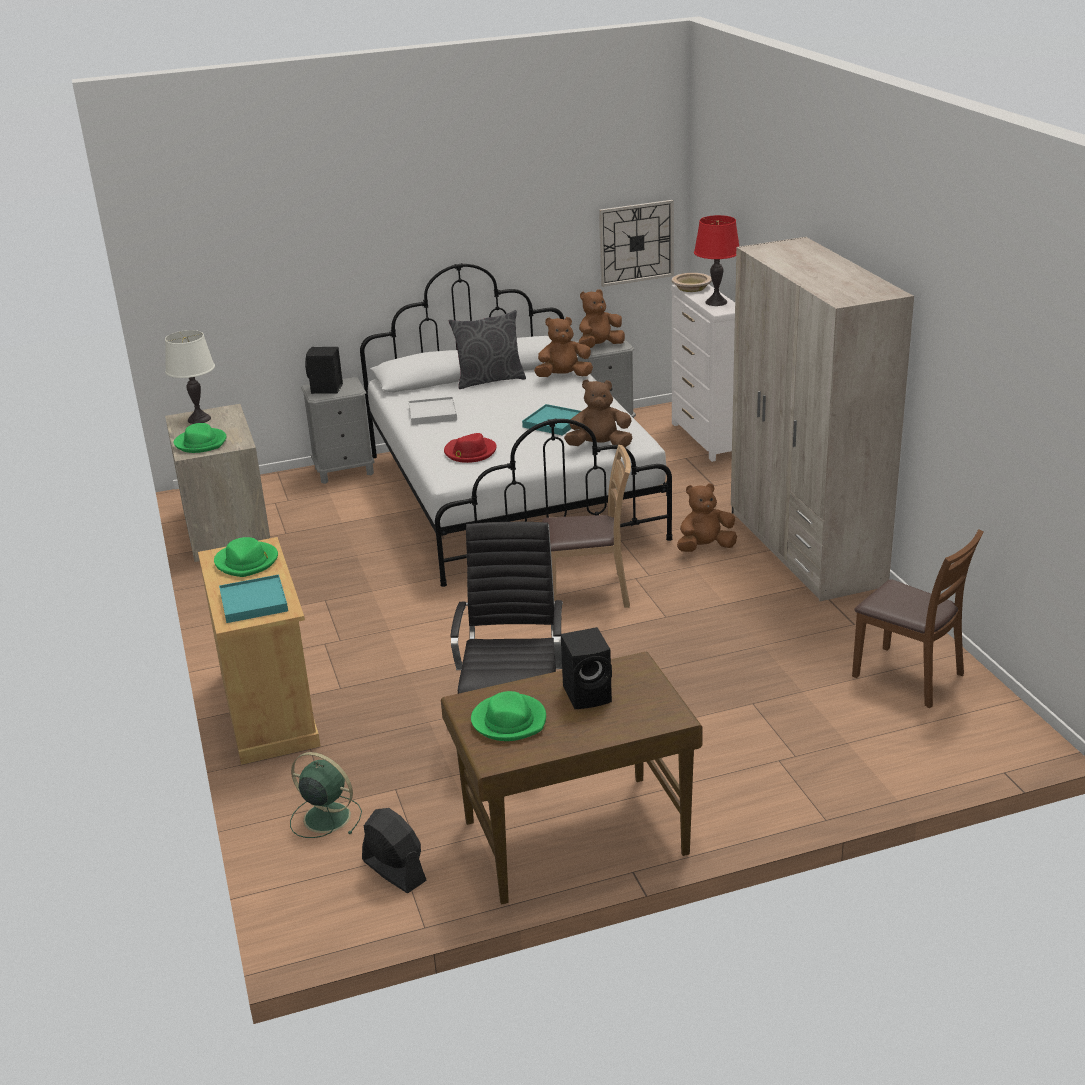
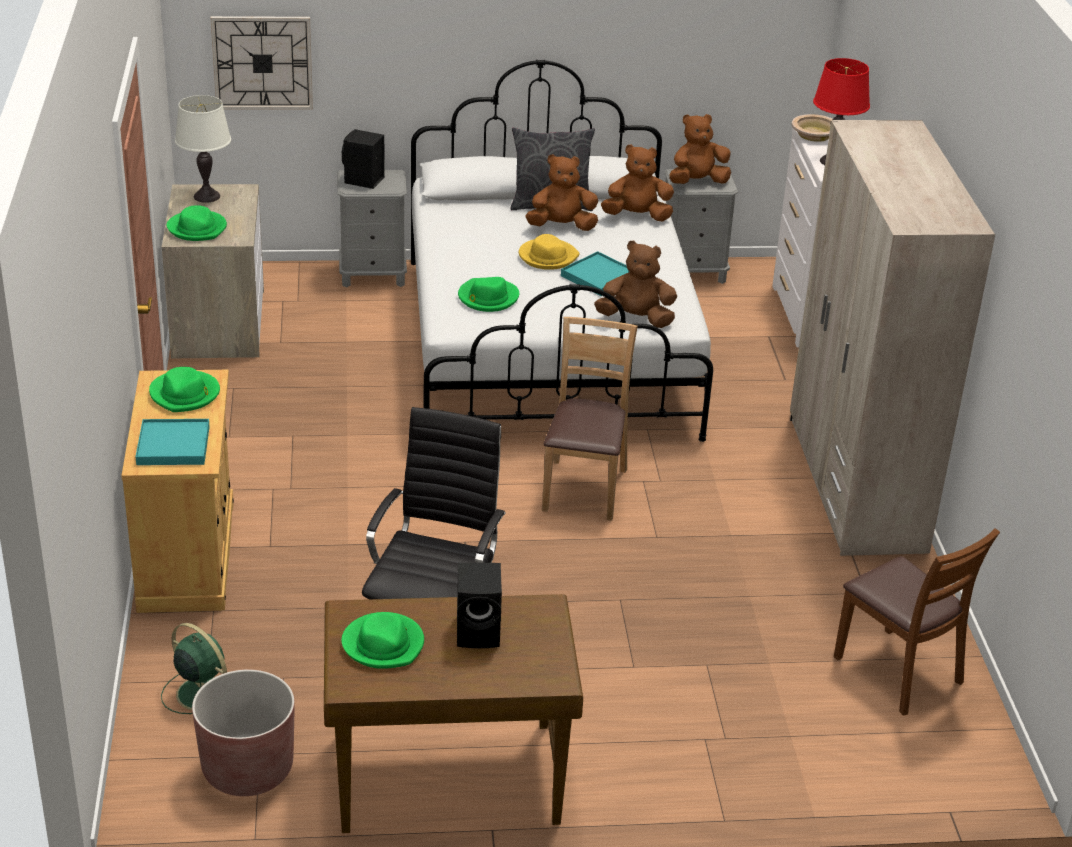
camera: 10 degrees right, 5 degrees up
black fan [362,808,427,893] -> brown planter [192,670,295,796]
white tray [409,397,457,425] -> none
red hat [444,433,496,463] -> green hat [458,277,519,312]
brown chair [542,445,631,608] -> brown chair turned 90 degrees counterclockwise [542,317,638,521]
wall clock [599,200,674,287] -> wall clock moved to [210,16,313,110]
brown plush toy [677,483,737,552] -> brown plush toy moved to [525,154,598,231]
none -> yellow hat [519,234,580,270]

